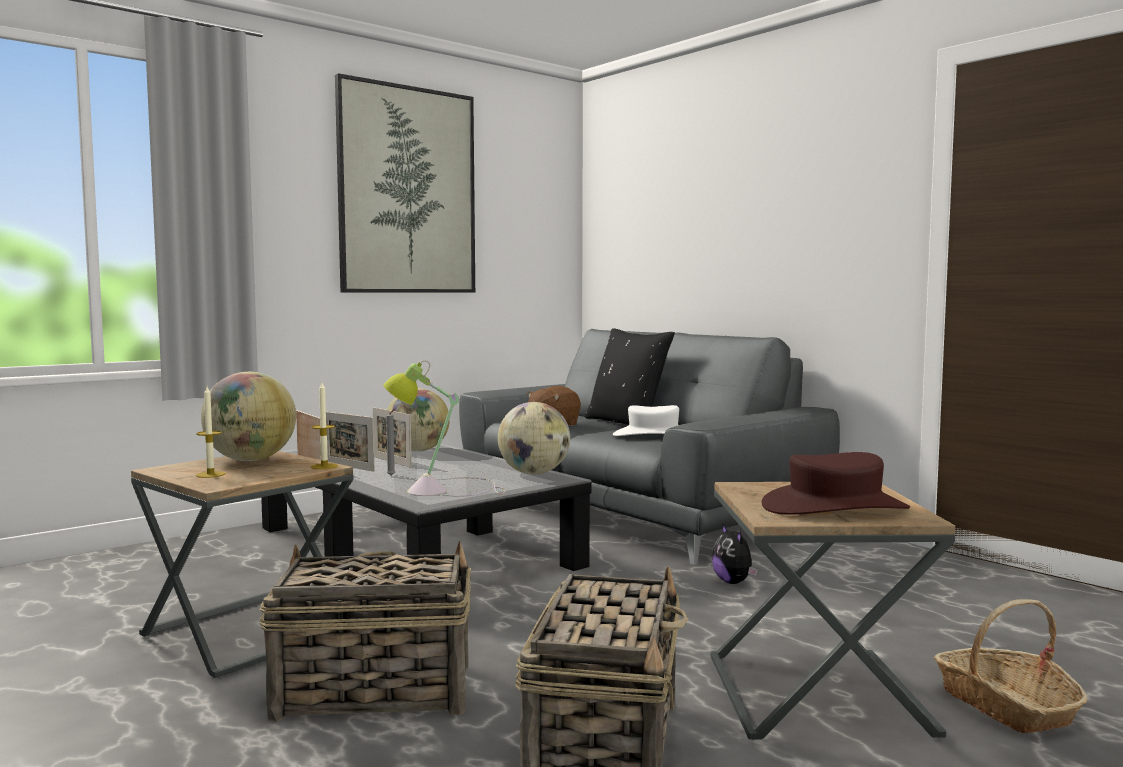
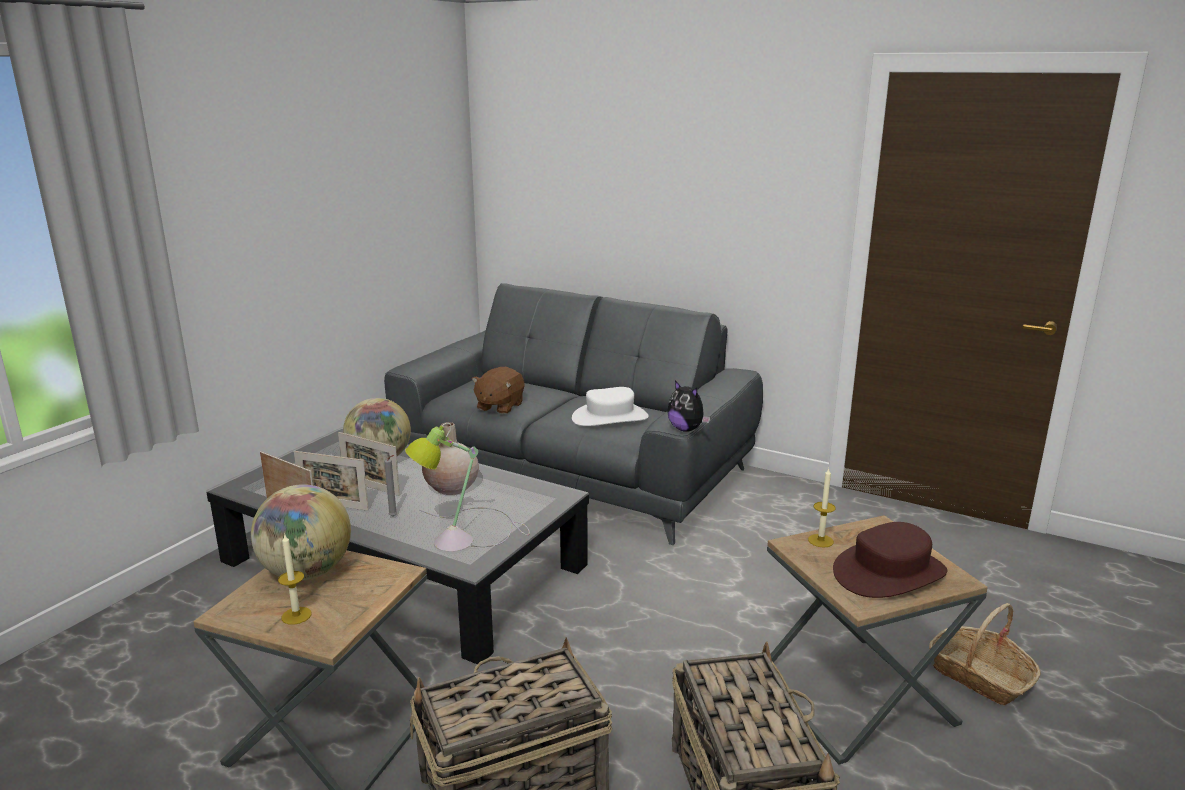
camera: 20 degrees left, 15 degrees up
candle [311,382,338,469] -> candle moved to [808,469,836,548]
picture [335,73,475,293] -> none
globe [498,402,570,474] -> none
black pillow [585,328,675,425] -> none
plush toy [712,524,758,584] -> plush toy moved to [667,381,710,432]
none -> beige vase [422,422,479,495]

